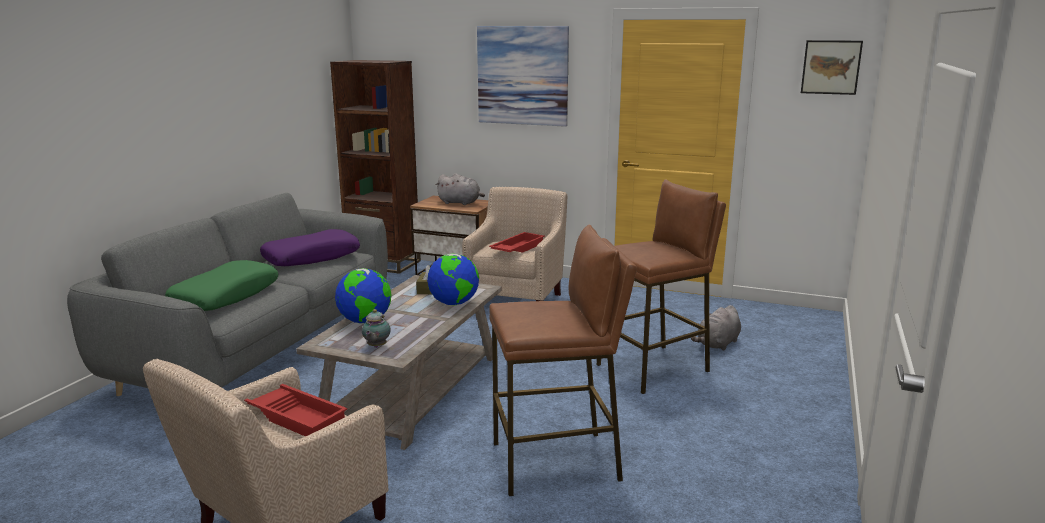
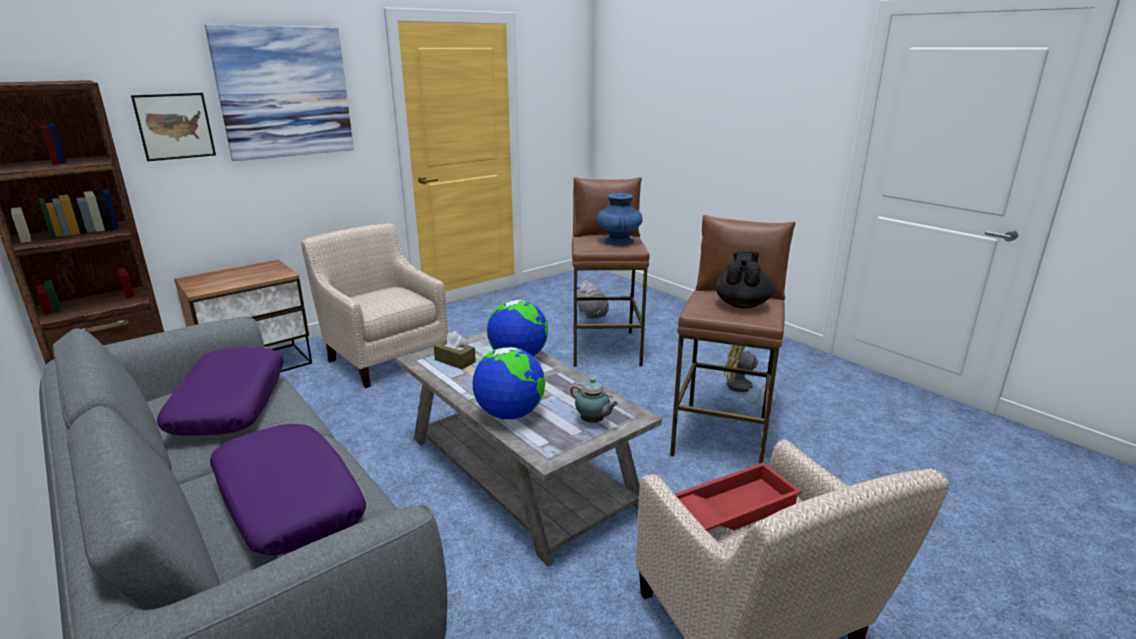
camera: 60 degrees left, 5 degrees up
green pillow [165,260,278,311] -> purple pillow [210,424,366,556]
grey plush toy [435,173,485,205] -> none
red tray [489,232,545,253] -> none
picture [801,40,863,95] -> picture moved to [131,93,216,161]
none -> blue vase [597,193,643,246]
none -> black teapot [716,252,774,309]
none -> yellow fan [724,345,778,407]

